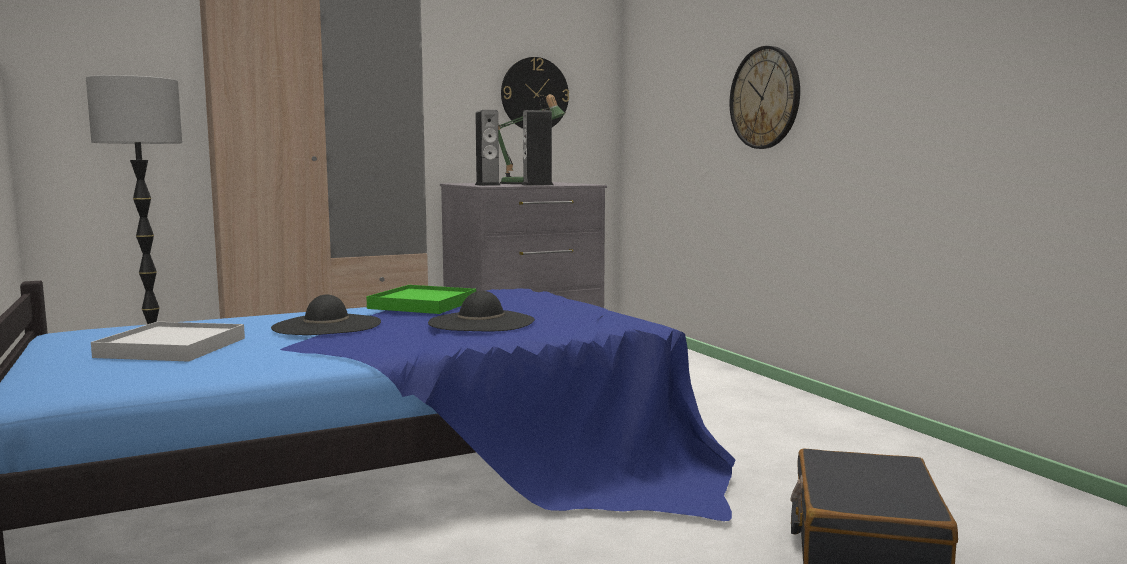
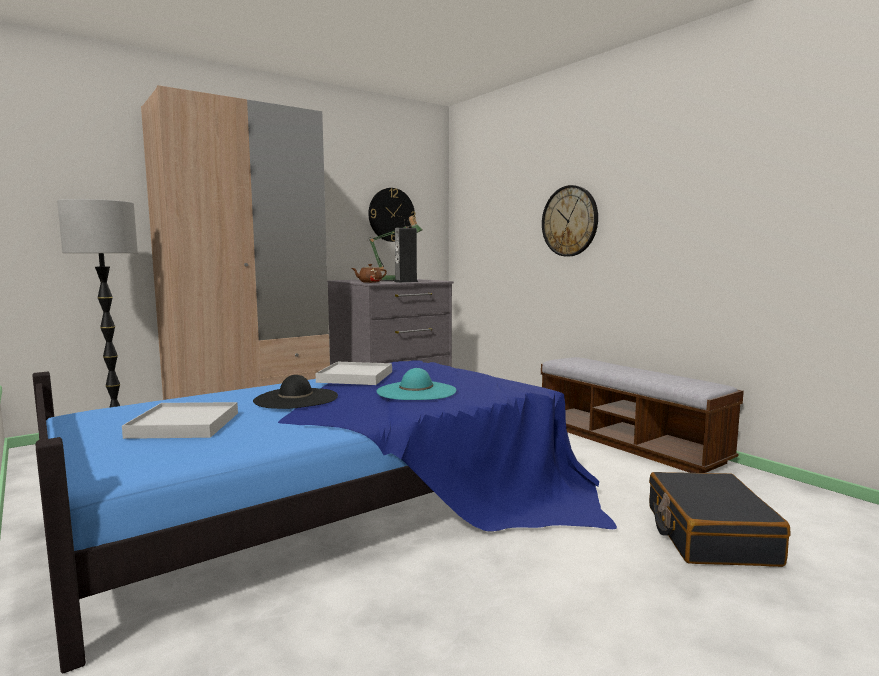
camera: 10 degrees left, 0 degrees up
green tray [366,285,476,314] -> white tray [316,362,392,385]
black hat [428,291,535,331] -> turquoise hat [377,368,456,400]
speaker [475,110,500,186] -> brown teapot [352,264,387,283]
none -> bench [541,357,744,473]

